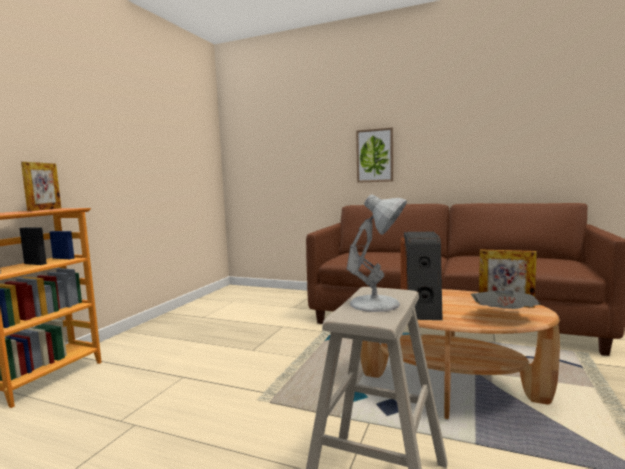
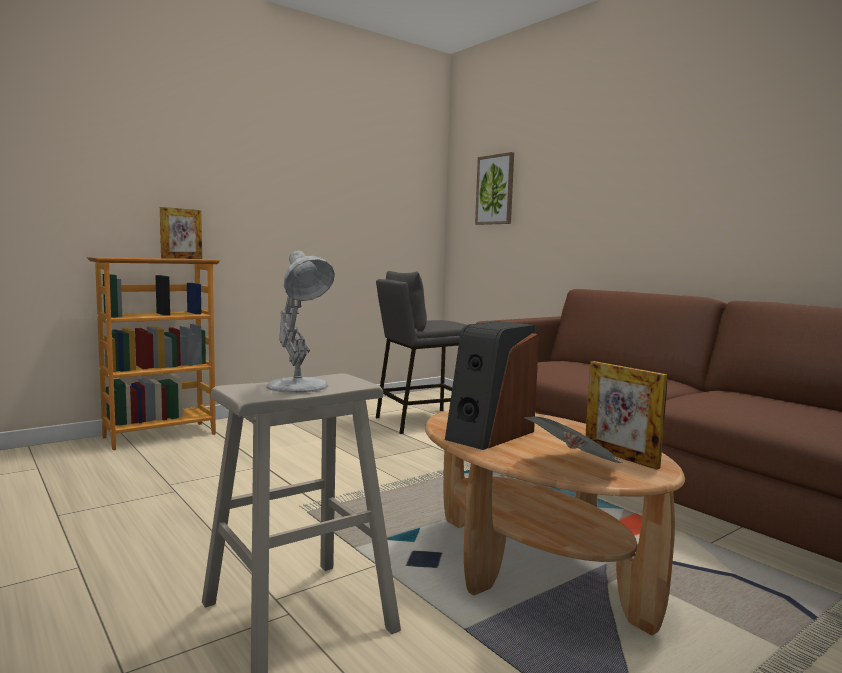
camera: 30 degrees right, 0 degrees up
picture [356,128,393,183] -> picture moved to [475,152,514,225]
none -> grey stool [376,271,466,434]

